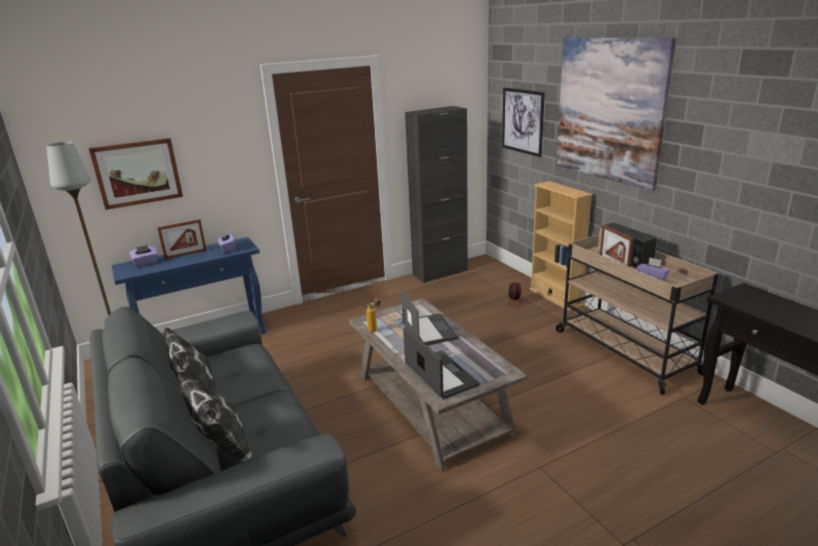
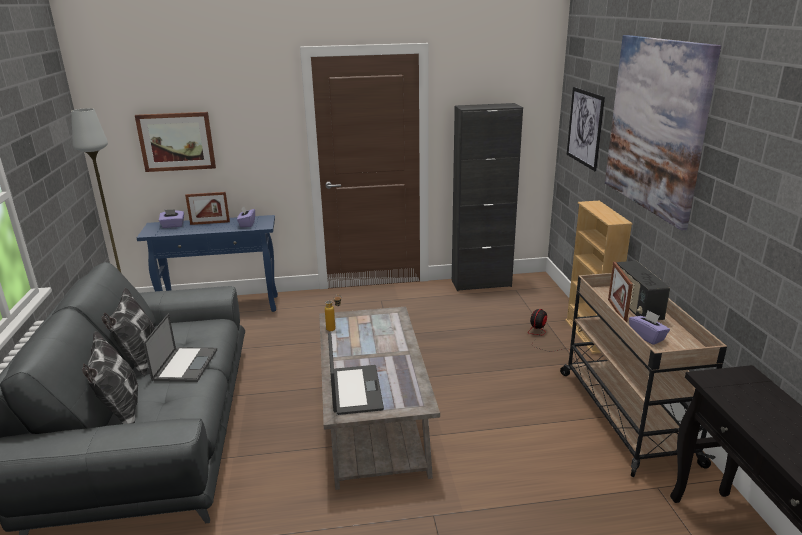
camera: 20 degrees right, 0 degrees up
laptop [401,289,458,345] -> laptop moved to [143,313,217,382]

